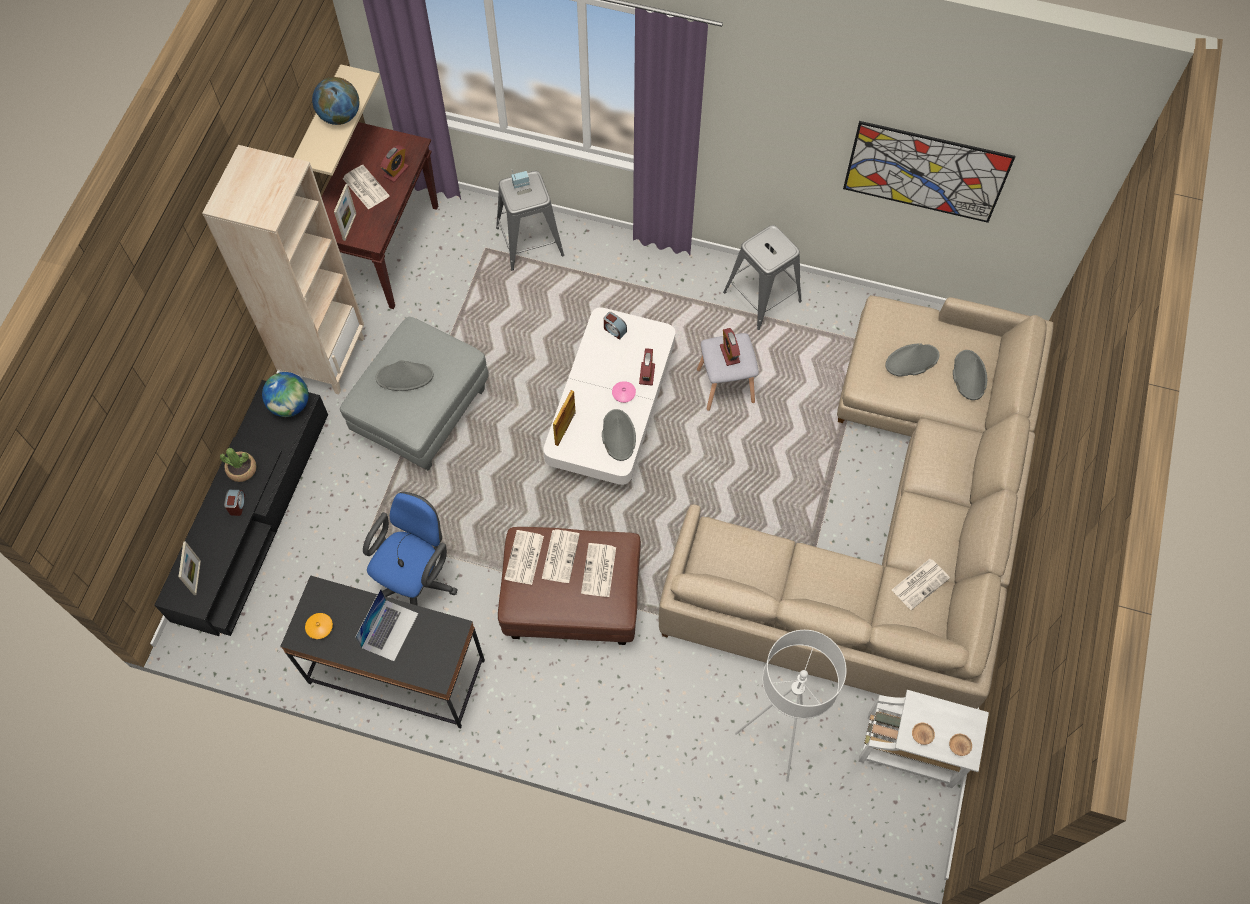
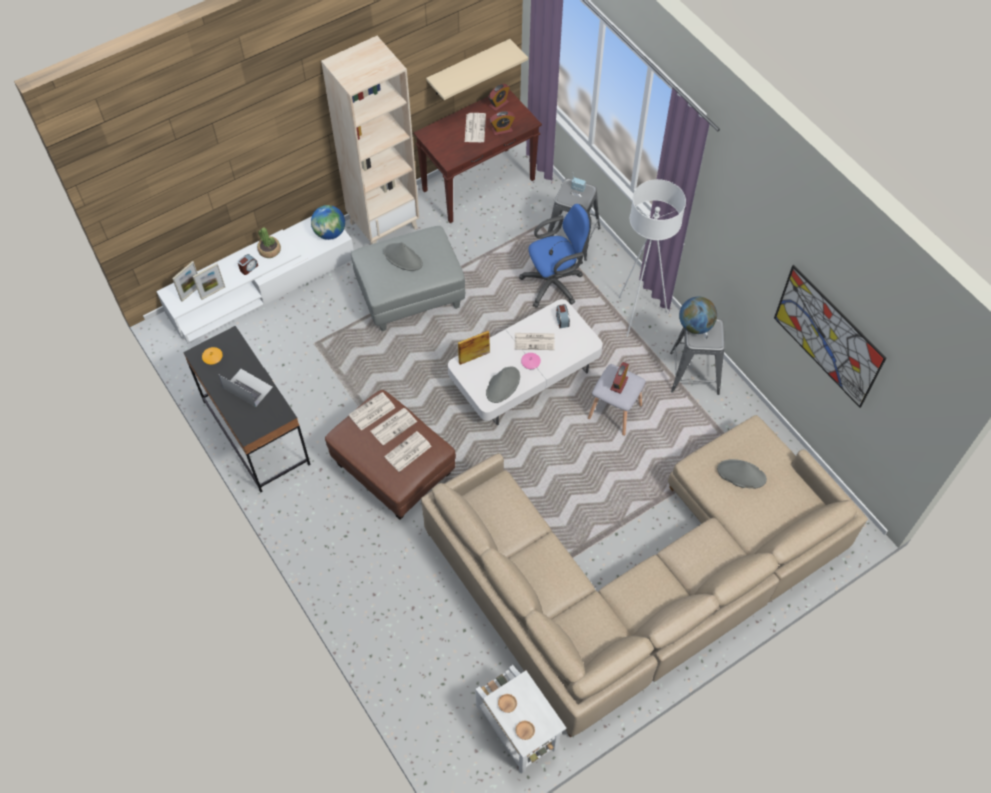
camera: 40 degrees right, 5 degrees down
black tv stand [154,380,328,636] -> white tv stand [156,216,354,344]
globe [312,77,359,125] -> globe moved to [679,297,717,334]
picture frame [334,184,356,241] -> picture frame moved to [193,263,225,300]
laptop [355,589,418,661] -> laptop turned 120 degrees counterclockwise [218,369,273,407]
blue office chair [363,492,458,606] -> blue office chair moved to [519,204,591,308]
alarm clock [639,348,655,385] -> alarm clock moved to [488,84,510,111]
white floor lamp [735,630,847,782] -> white floor lamp moved to [619,179,686,337]
newspaper [892,559,950,610] -> newspaper moved to [515,333,555,350]
grey hat [953,350,987,400] -> none

